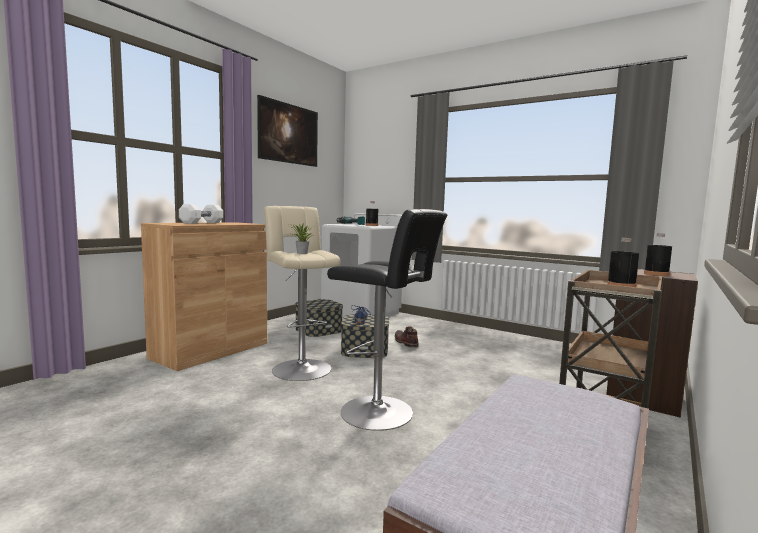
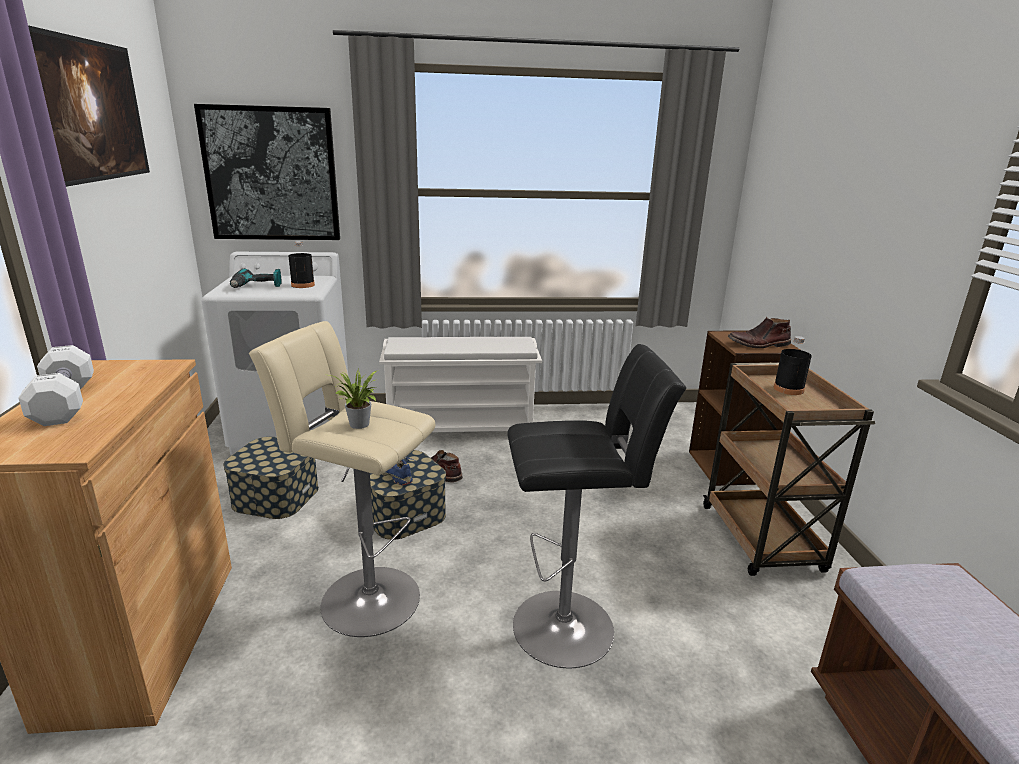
camera: 40 degrees left, 15 degrees up
black bottle [644,233,672,276] -> brown boot [728,317,791,348]
none -> picture [194,104,340,240]
none -> white shoe rack [379,337,542,432]

